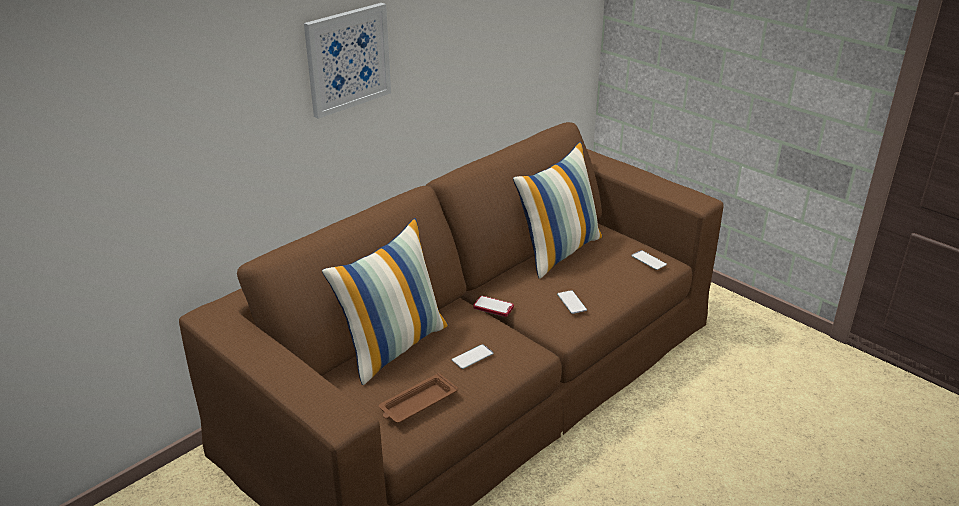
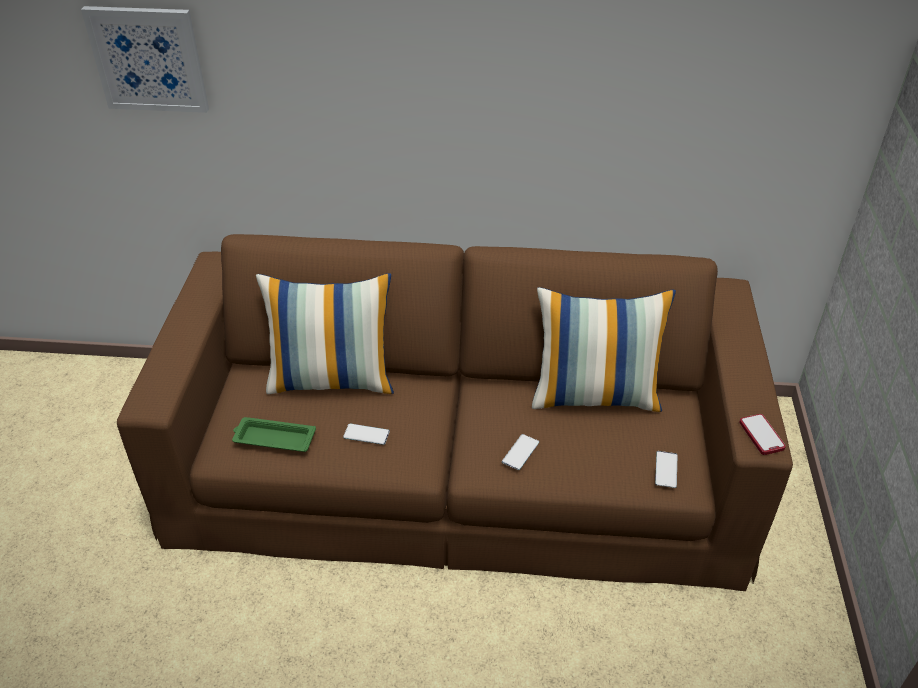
camera: 50 degrees right, 10 degrees up
picture [304,3,391,119] -> picture moved to [81,6,209,113]
brown tray [379,373,458,423] -> green tray [232,417,316,452]
phone [473,296,514,317] -> phone moved to [739,414,786,455]

